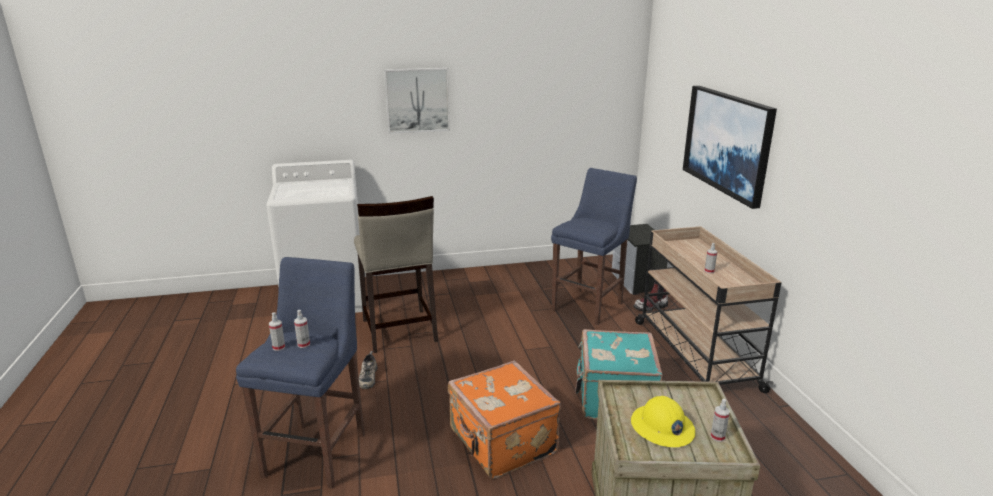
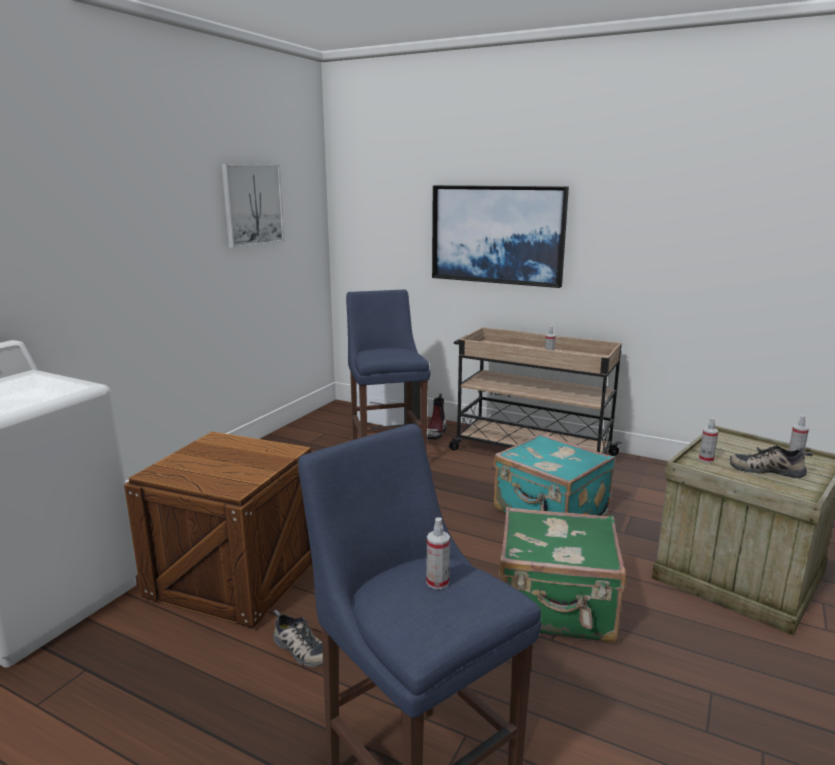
camera: 50 degrees left, 5 degrees down
spray bottle [269,312,285,351] -> spray bottle moved to [699,418,718,463]
beige stool [354,196,438,353] -> crate [124,432,314,628]
picture [384,68,450,134] -> picture moved to [222,164,284,248]
orange suitcase [448,360,561,479] -> green suitcase [499,507,626,643]
yellow hard hat [631,396,695,447] -> shoe [730,445,813,478]

